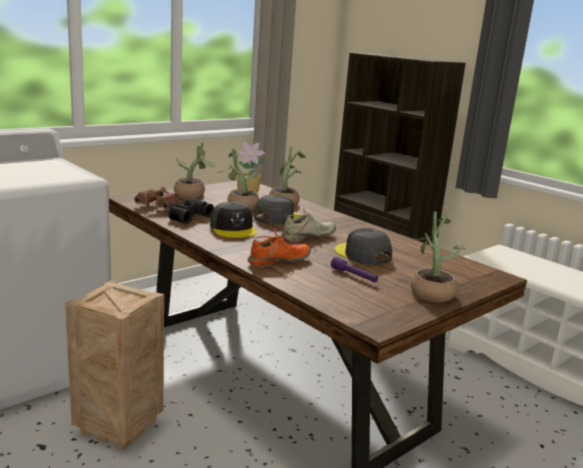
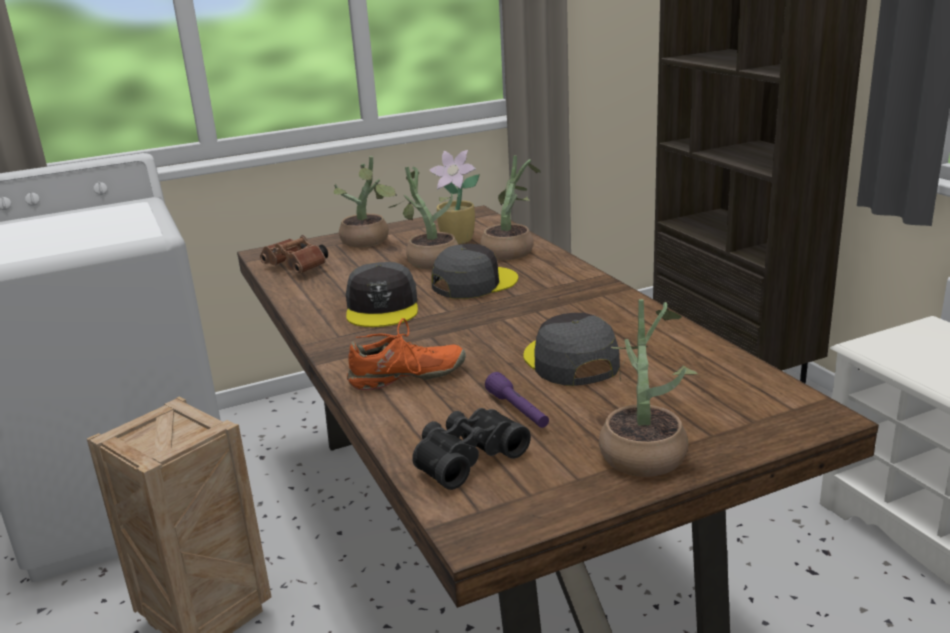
camera: 20 degrees right, 5 degrees up
black binoculars [168,198,214,224] -> black binoculars moved to [412,408,531,490]
beige shoe [281,208,336,242] -> none

